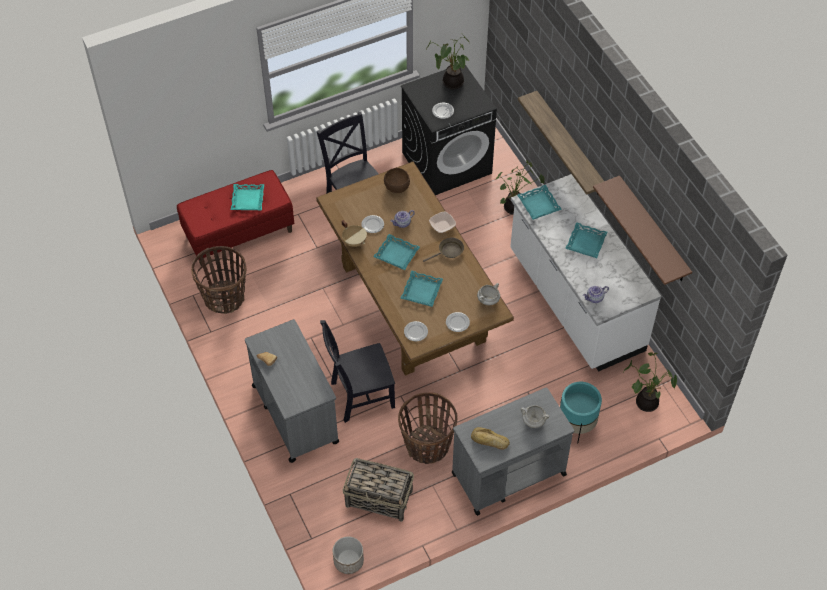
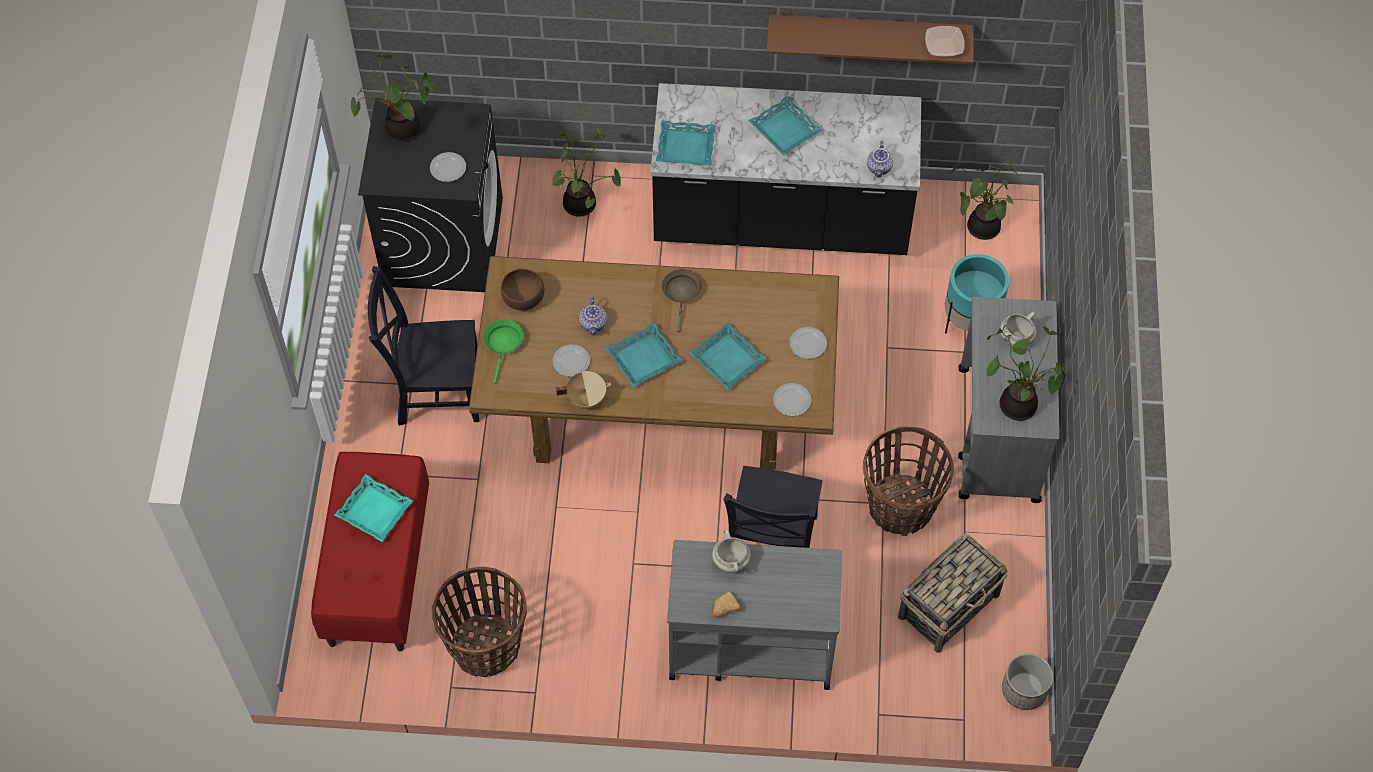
camera: 60 degrees left, 5 degrees up
bowl [429,212,456,233] -> bowl moved to [925,26,965,56]
bread [471,427,510,450] -> potted plant [986,324,1067,421]
white cooking pot [477,283,500,305] -> white cooking pot moved to [712,530,751,573]
white counter [510,174,662,372] -> black counter [651,83,921,255]
shelf [518,91,604,195] -> none
none -> green frying pan [483,319,524,384]

